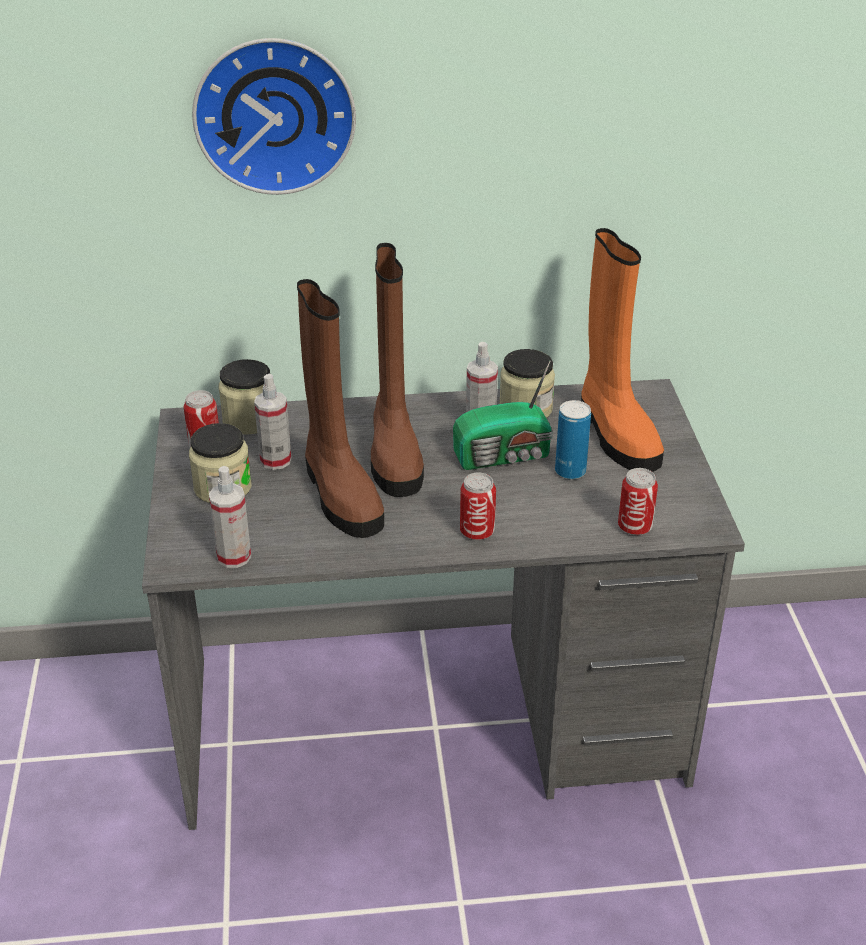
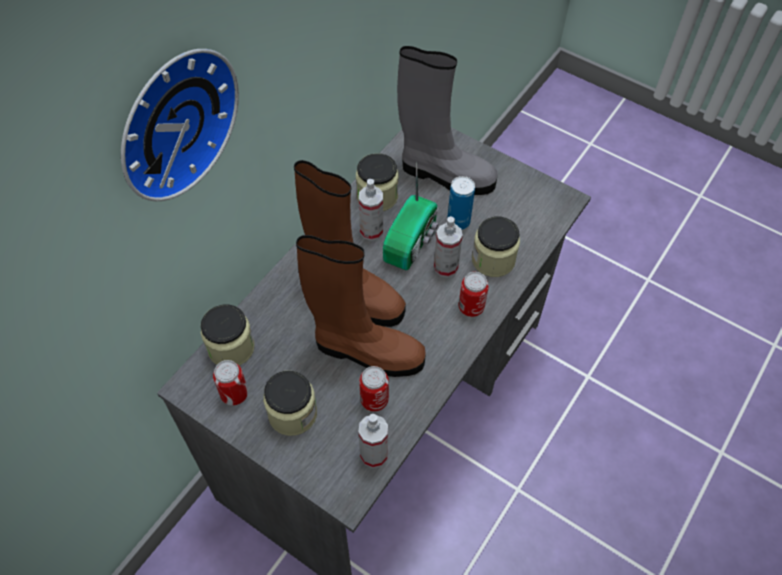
camera: 50 degrees left, 20 degrees up
spray bottle [254,374,291,470] -> spray bottle moved to [434,216,463,278]
orange boot [581,228,664,472] -> grey boot [397,46,498,195]
can [618,468,658,536] -> can moved to [359,366,389,412]
none -> jar [472,216,520,277]

